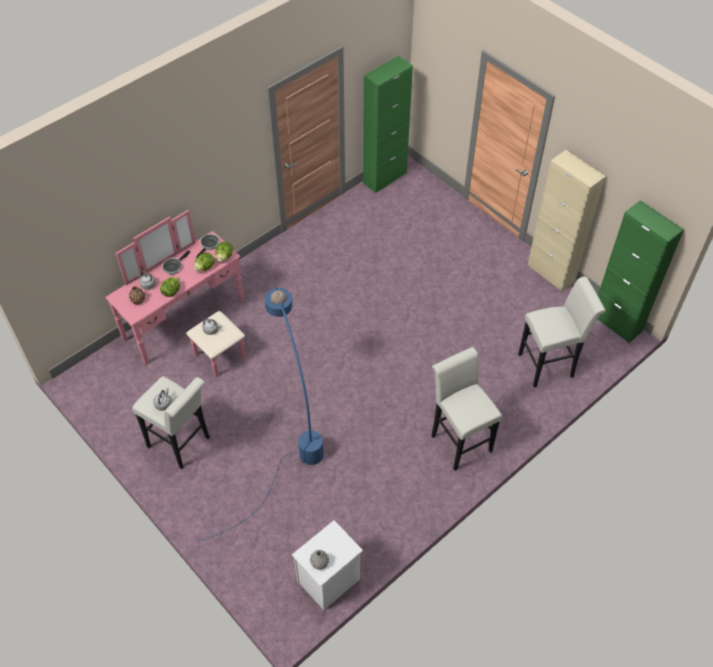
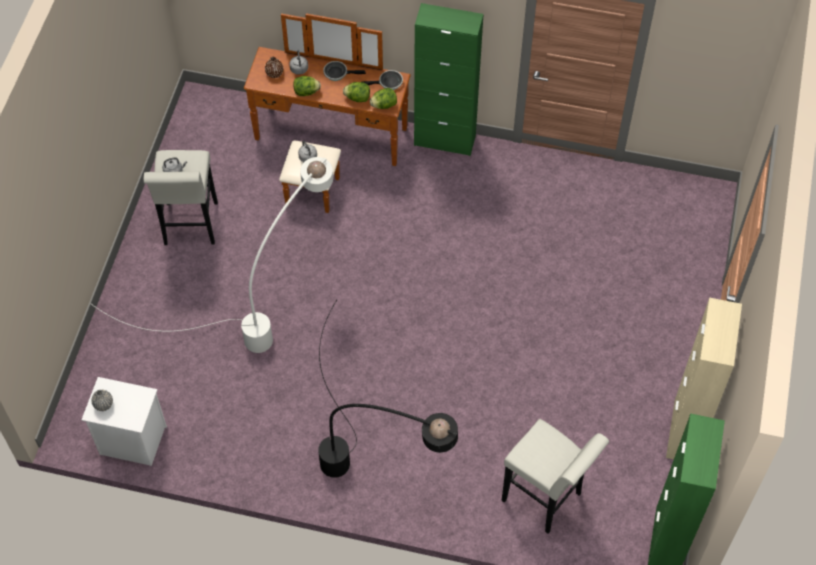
camera: 55 degrees right, 5 degrees up
pink dresser [105,210,246,378] -> brown dresser [244,13,411,213]
blue floor lamp [198,287,323,541] -> white floor lamp [91,157,333,353]
green cabinet [363,56,413,193] -> green cabinet moved to [414,3,484,156]
white stool [431,347,502,471] -> black floor lamp [318,300,458,478]

